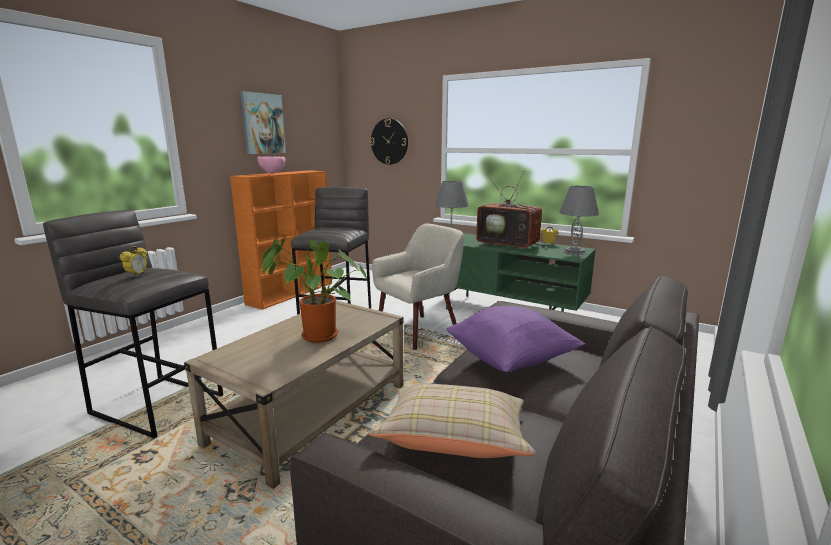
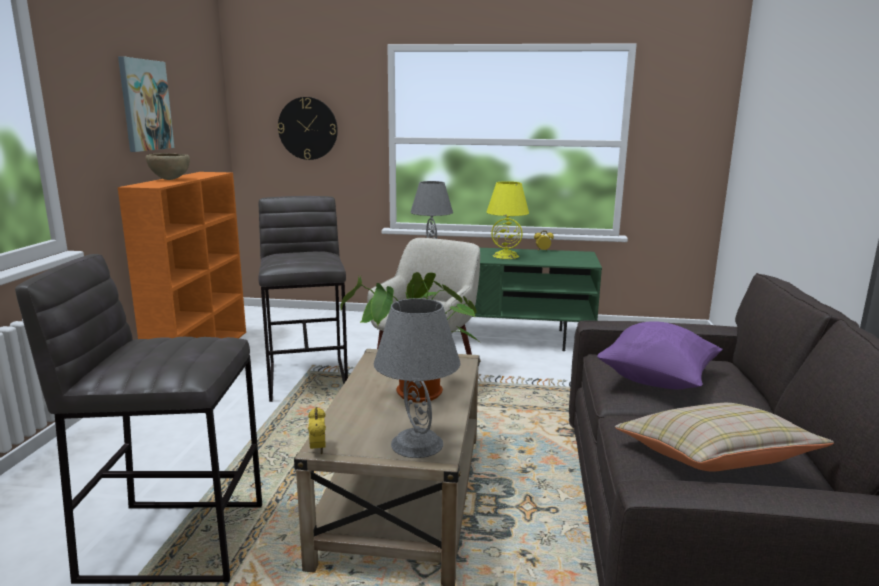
camera: 25 degrees left, 0 degrees up
alarm clock [120,246,147,277] -> alarm clock moved to [308,407,326,454]
pink bowl [257,156,285,174] -> brown bowl [145,153,190,180]
television [476,172,547,250] -> yellow table lamp [487,181,529,259]
grey table lamp [559,186,599,255] -> grey table lamp moved to [374,298,460,458]

